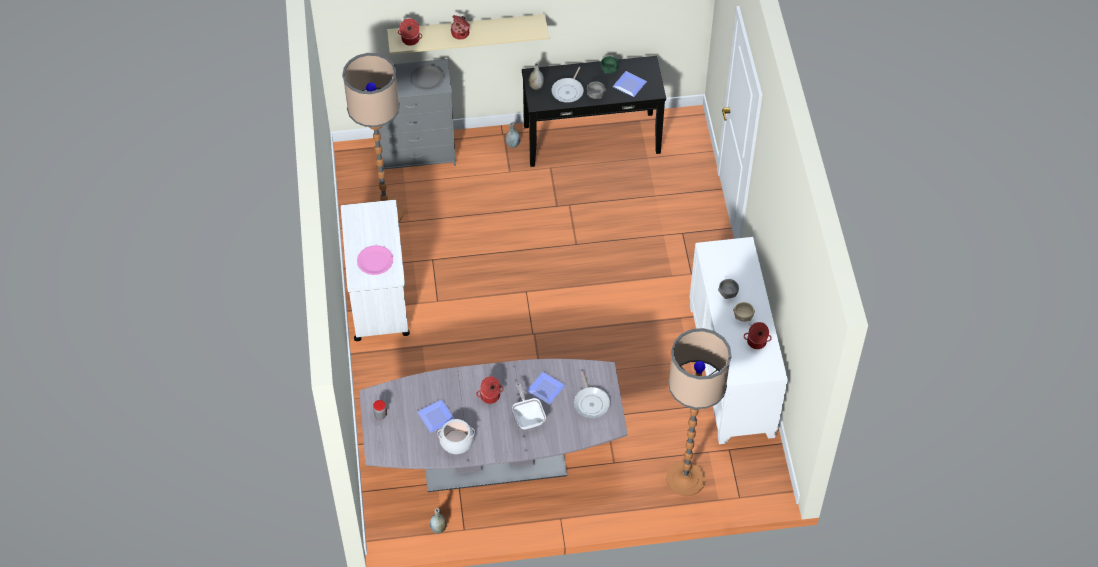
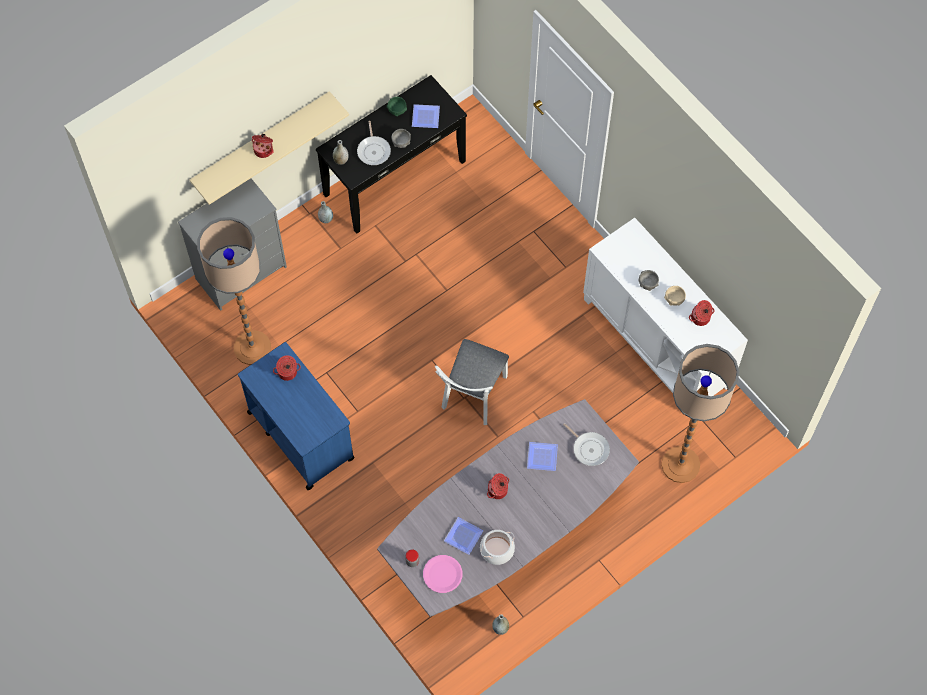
camera: 30 degrees left, 10 degrees up
white cart [341,200,410,341] -> blue cart [238,342,355,490]
pink plate [357,245,393,275] -> pink plate moved to [423,555,462,593]
cooking pot [398,19,422,46] -> cooking pot moved to [273,355,301,381]
grey plate [410,64,445,91] -> none
frying pan [512,383,546,430] -> none
none -> white chair [435,339,509,425]

